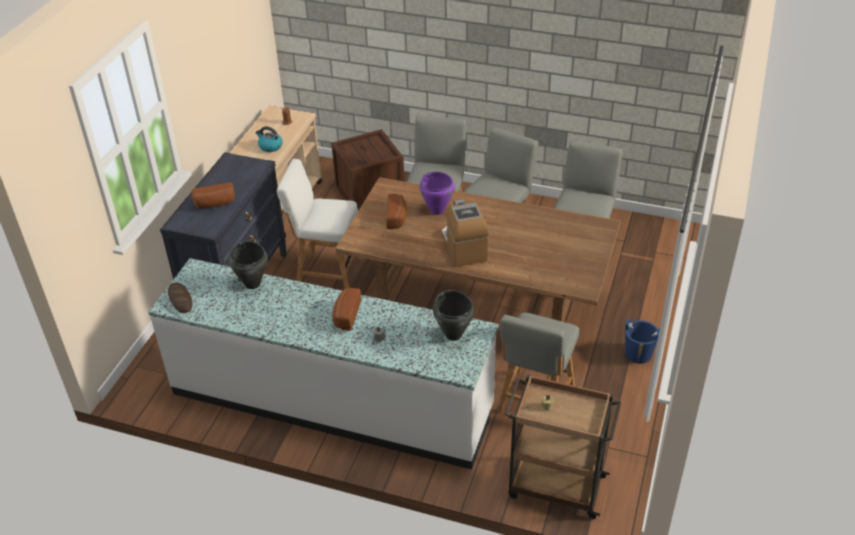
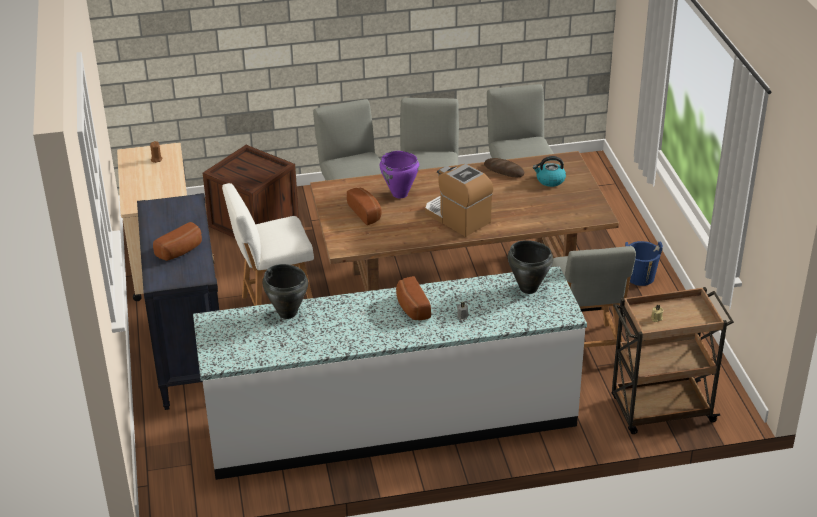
camera: 30 degrees left, 5 degrees down
bread [168,283,192,313] -> bread moved to [484,158,524,177]
kettle [255,126,282,152] -> kettle moved to [533,156,566,187]

